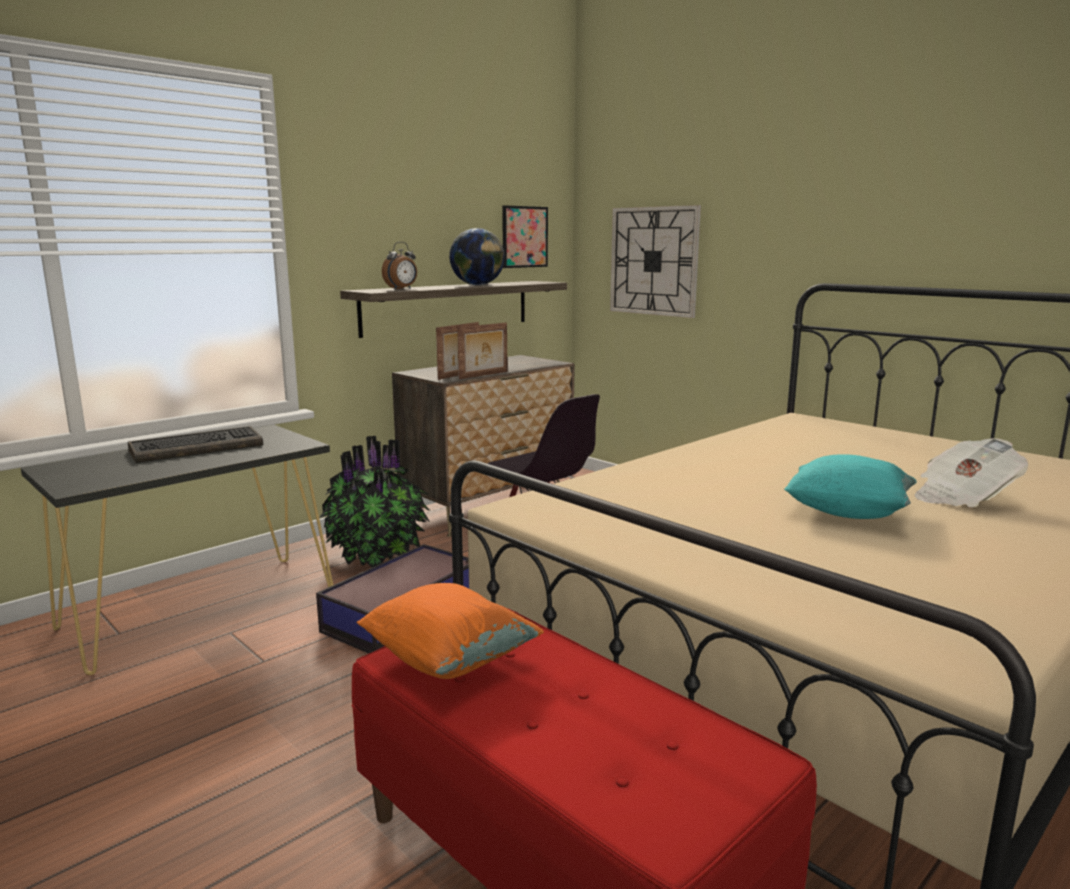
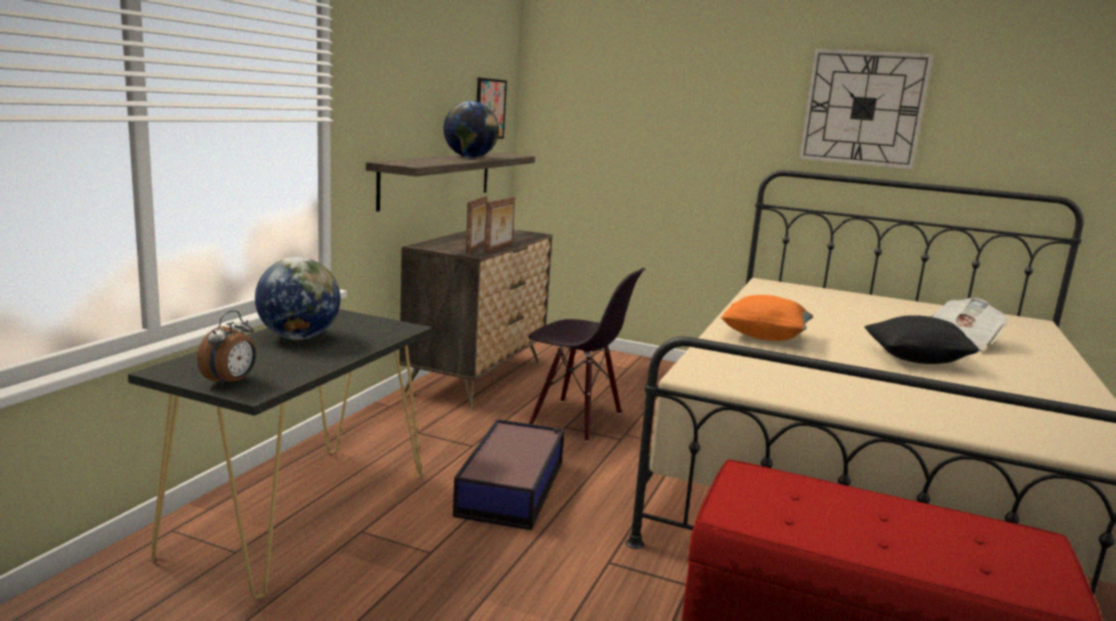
camera: 25 degrees left, 0 degrees up
keyboard [128,426,263,463] -> globe [255,257,340,340]
potted plant [319,436,430,567] -> none
orange pillow [357,583,544,679] -> orange pillow moved to [721,295,813,341]
alarm clock [382,242,417,289] -> alarm clock moved to [197,310,256,387]
wall clock [610,205,701,318] -> wall clock moved to [799,49,933,169]
turquoise pillow [784,454,917,519] -> black pillow [864,315,980,364]

